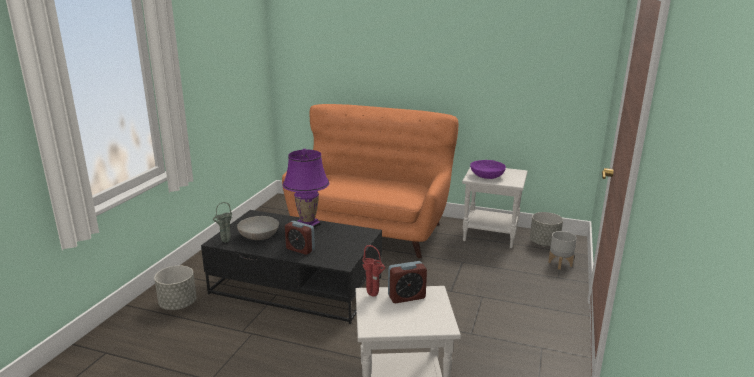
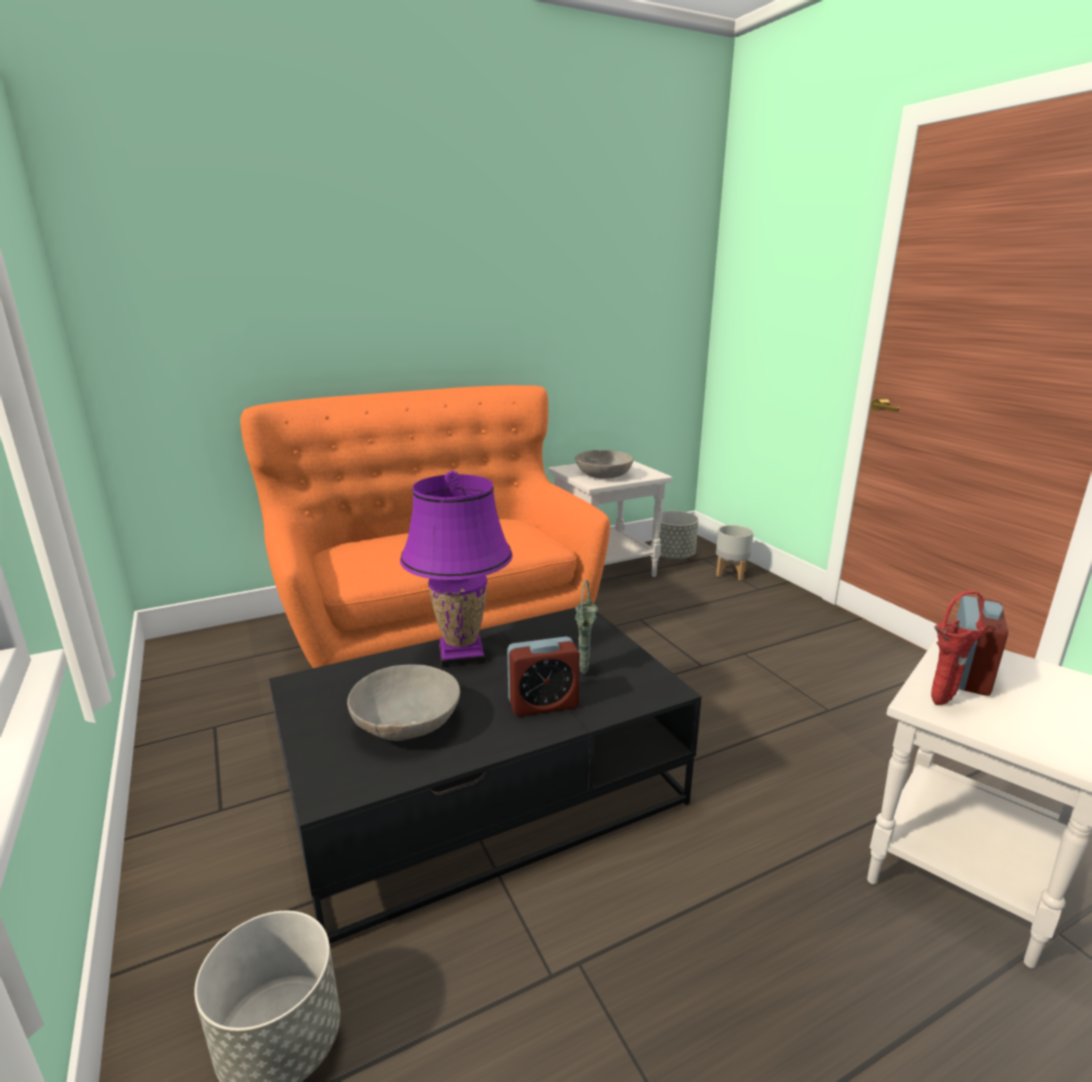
camera: 45 degrees left, 0 degrees up
green vase [213,202,232,243] -> green vase moved to [575,580,598,674]
purple bowl [470,160,506,179] -> grey bowl [575,450,633,479]

